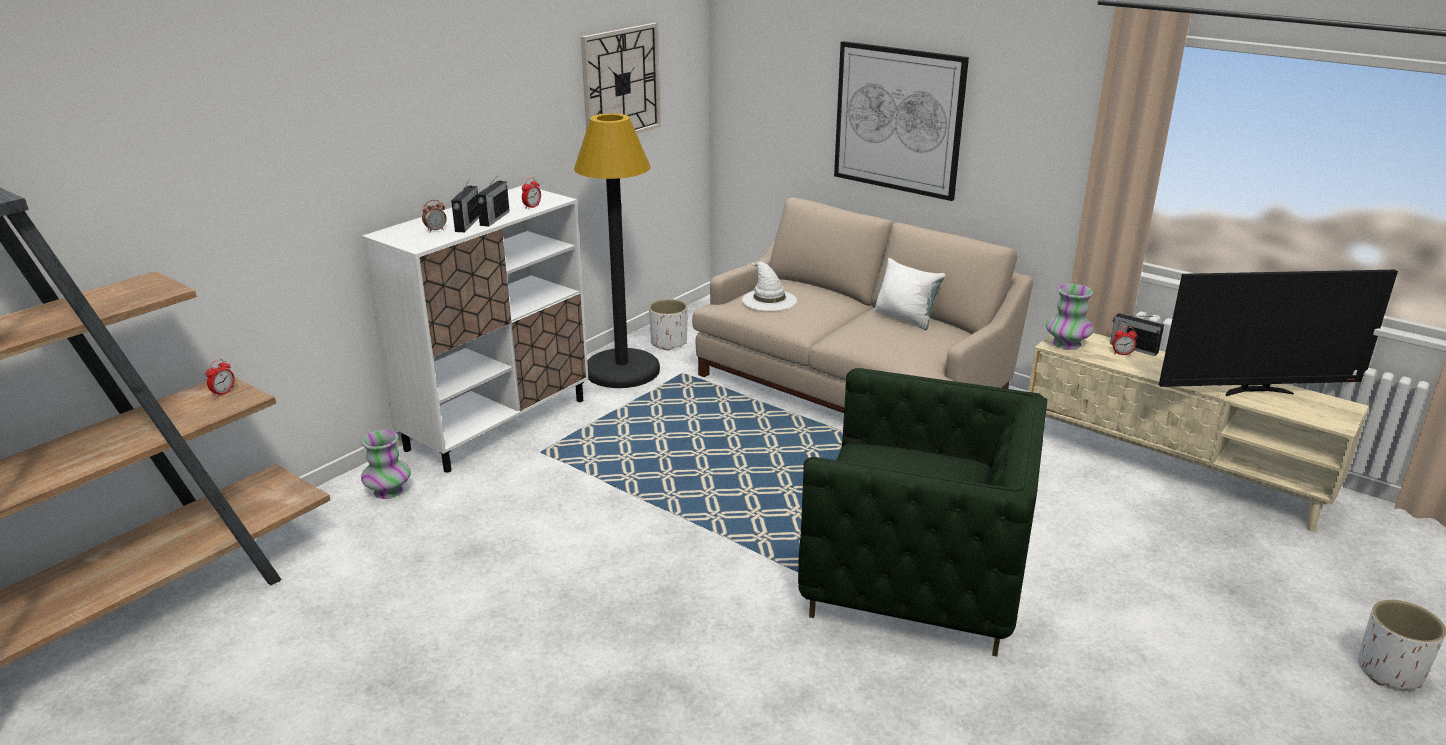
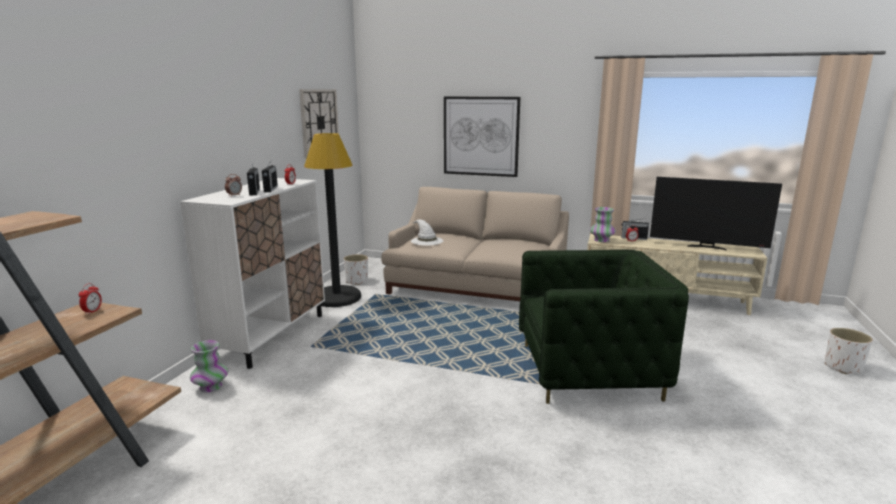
camera: 20 degrees left, 10 degrees down
white pillow [874,258,946,330] -> none
television [1159,270,1398,396] -> television turned 45 degrees clockwise [650,177,782,250]

